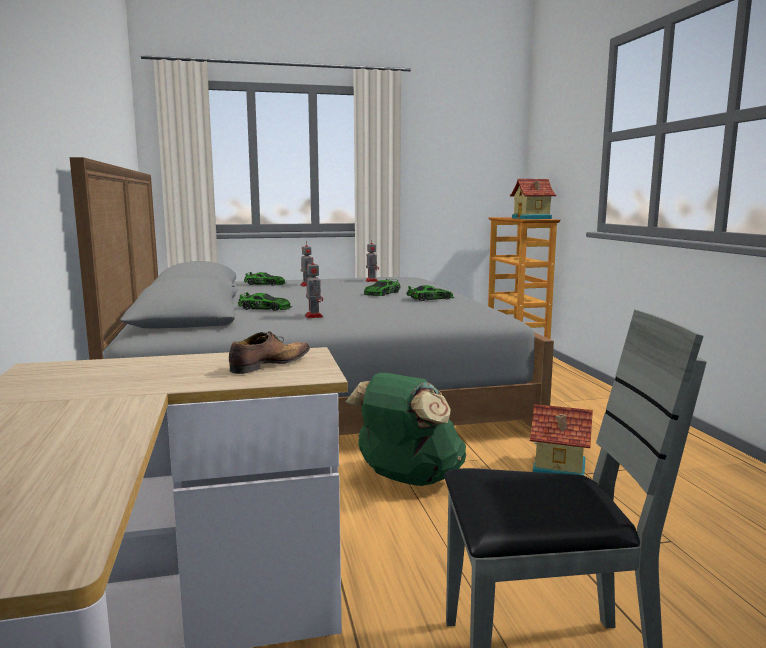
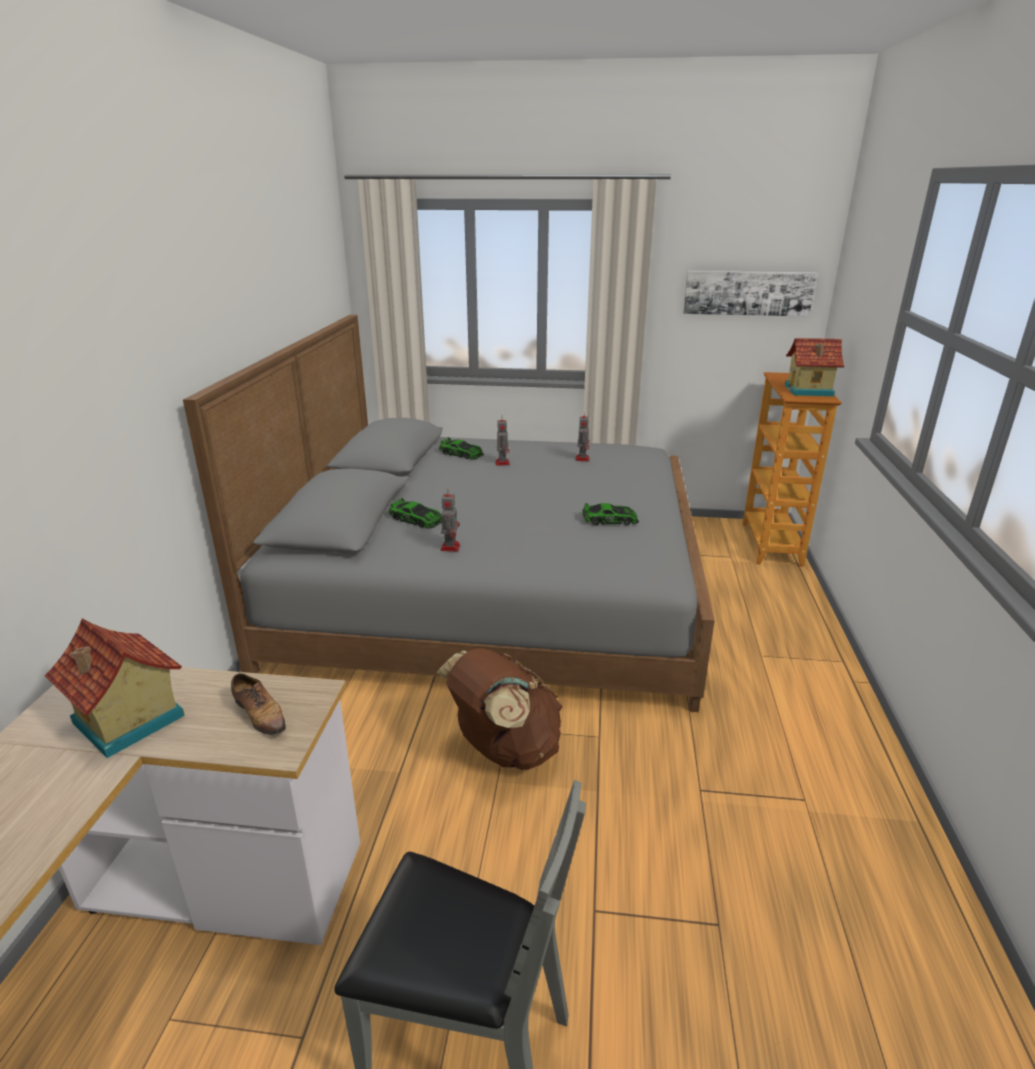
camera: 20 degrees right, 15 degrees up
shoe [229,331,310,374] -> shoe turned 75 degrees clockwise [231,673,286,735]
green backpack [345,373,466,486] -> brown backpack [437,648,562,770]
toy car [363,279,401,296] -> none
toy house [530,404,593,476] -> toy house moved to [44,618,185,758]
none -> picture [683,271,817,317]

